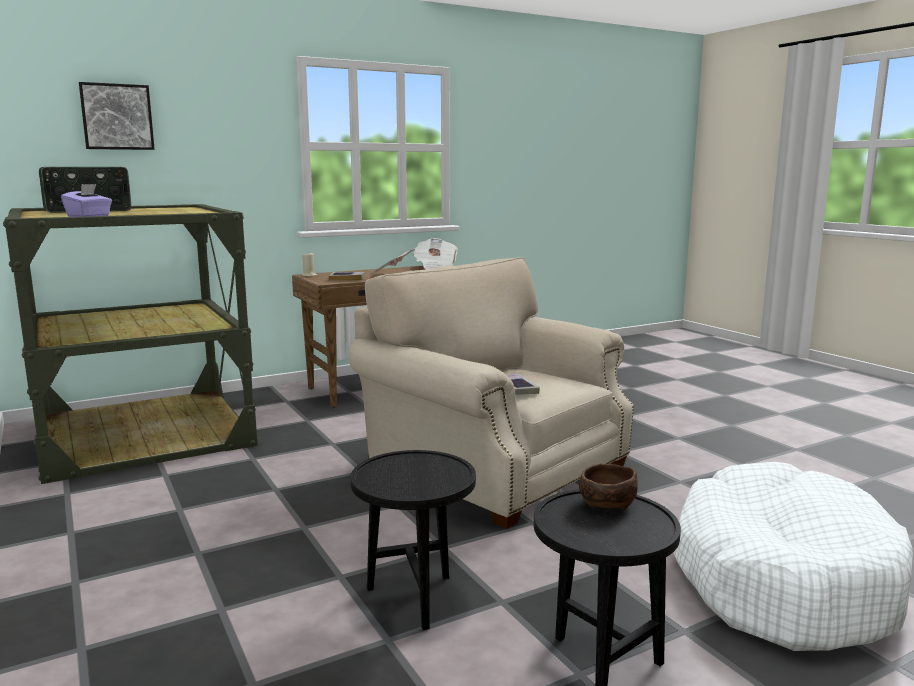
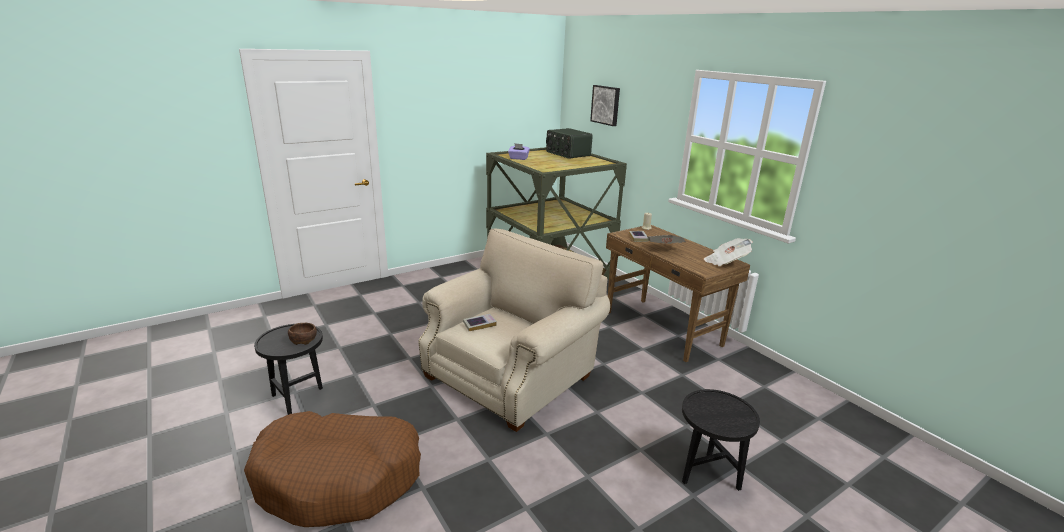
camera: 85 degrees right, 10 degrees up
black side table [350,450,476,630] -> black side table moved to [682,389,760,491]
white dog bed [673,462,913,651] -> brown dog bed [244,411,421,527]

